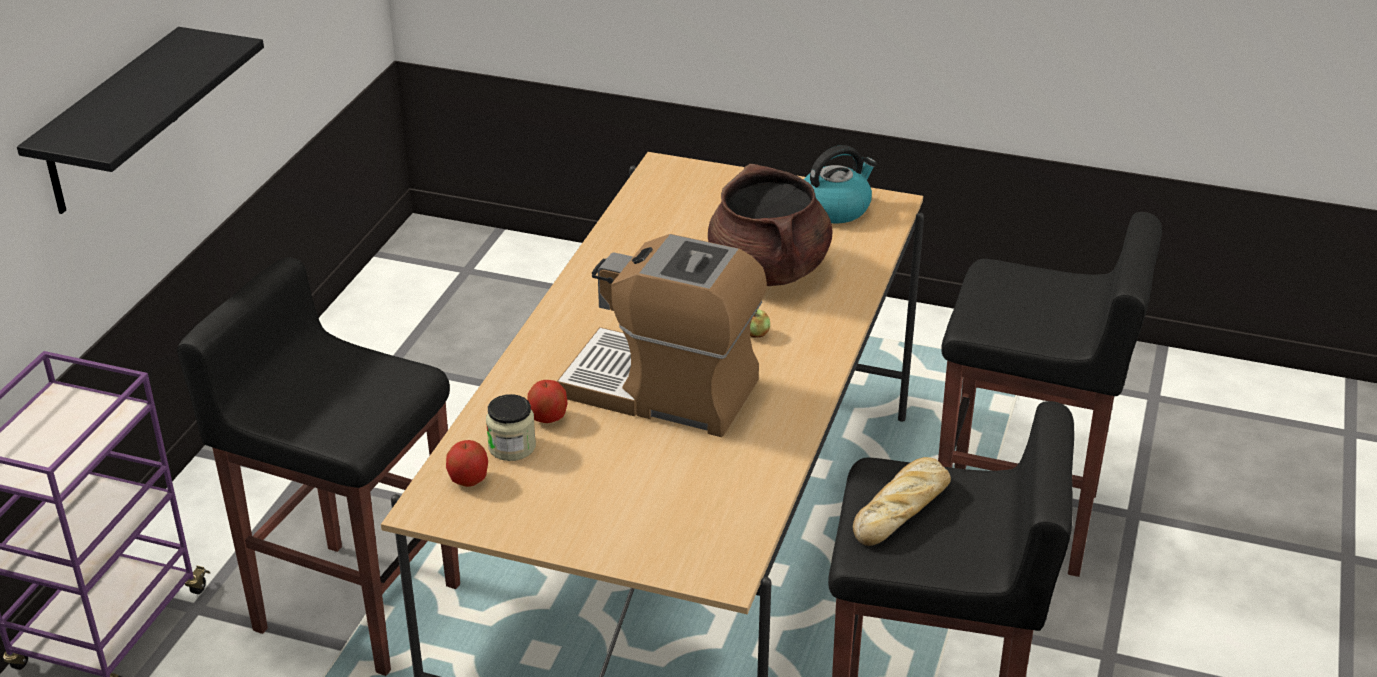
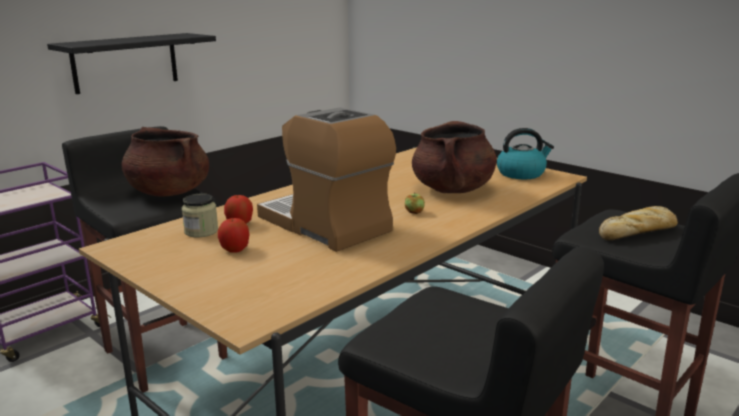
camera: 25 degrees right, 15 degrees down
apple [446,440,488,487] -> apple moved to [218,217,250,253]
bread [853,457,951,546] -> bread moved to [599,206,678,241]
none -> brown cooking pot [121,127,209,197]

